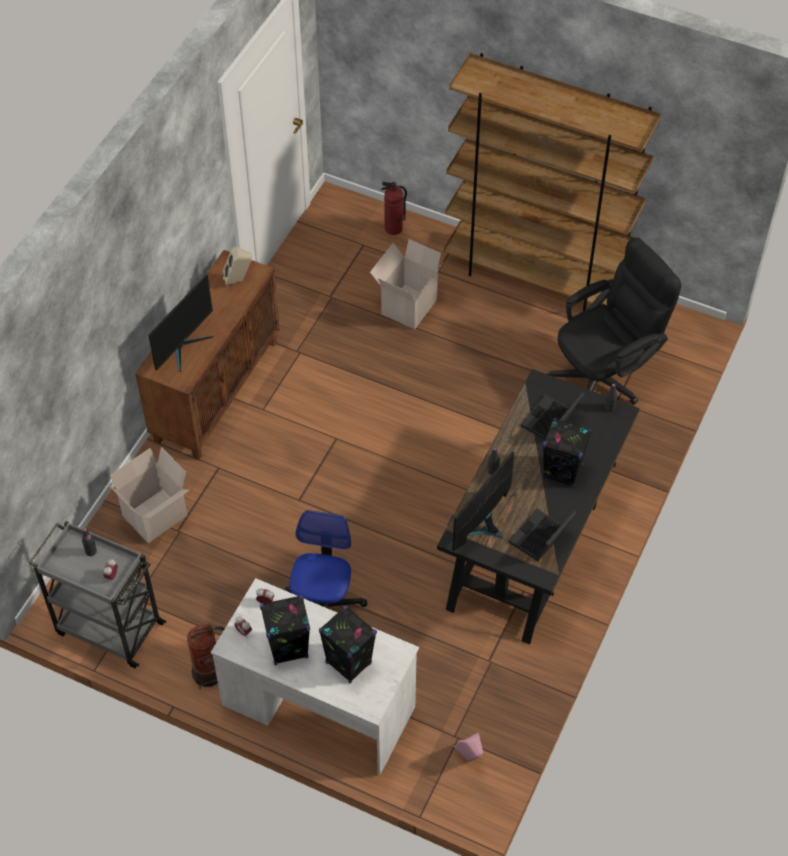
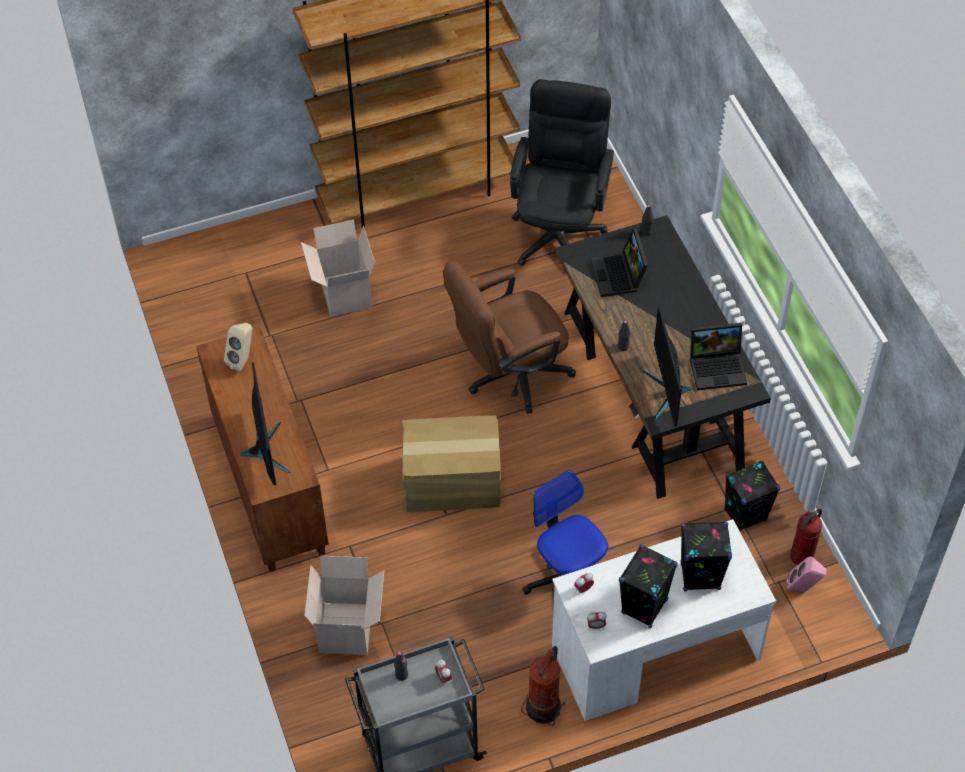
camera: 45 degrees left, 0 degrees up
fire extinguisher [381,182,407,235] -> fire extinguisher moved to [790,509,822,565]
laptop [508,509,577,561] -> laptop turned 90 degrees counterclockwise [690,323,747,390]
black speaker [543,418,592,487] -> black speaker moved to [724,461,780,531]
none -> cardboard box [401,416,501,512]
none -> brown office chair [443,260,576,414]

